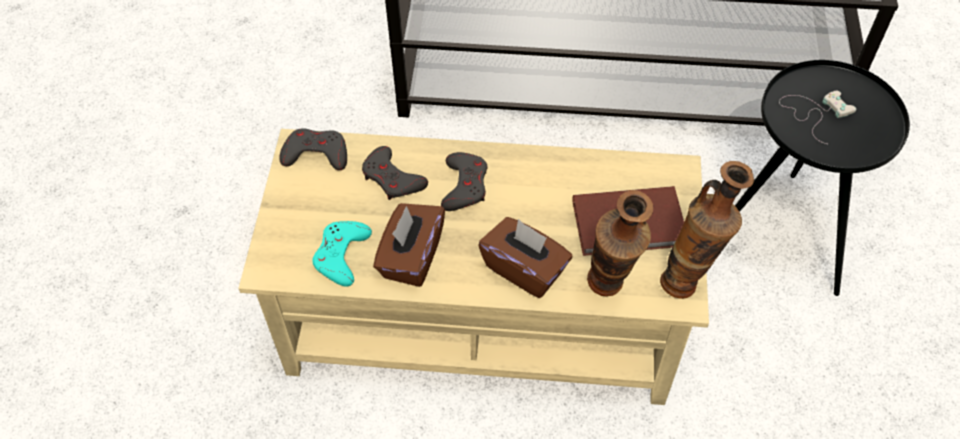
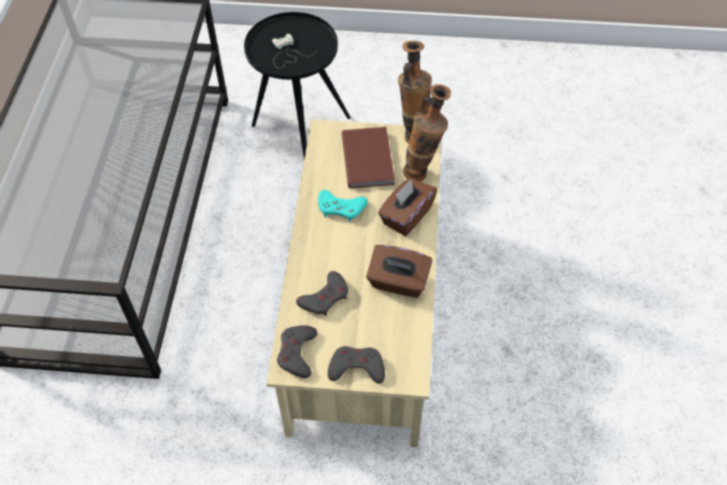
camera: 90 degrees left, 0 degrees up
turquoise game controller [312,221,372,287] -> turquoise game controller moved to [318,190,368,222]
grey game controller [441,152,488,211] -> grey game controller moved to [328,346,385,383]

